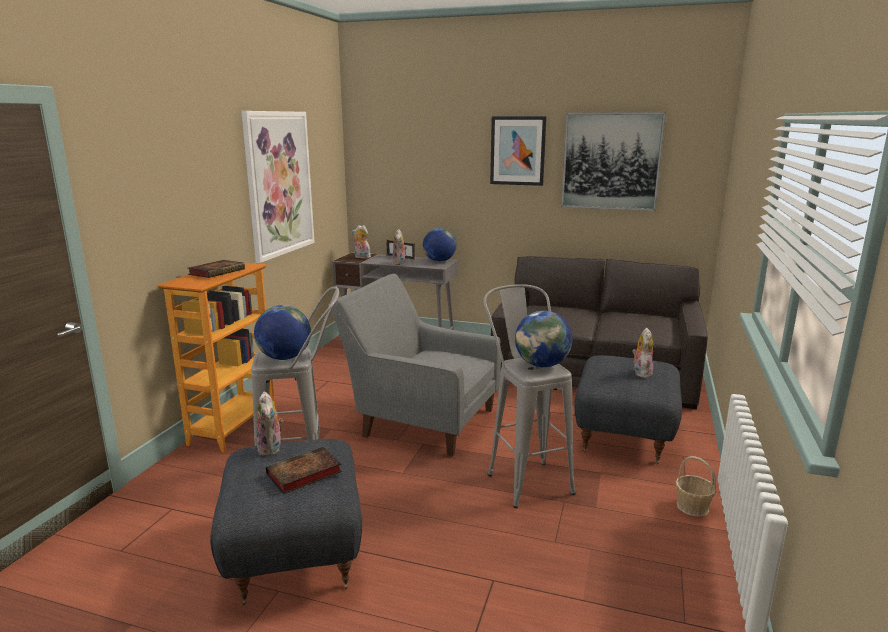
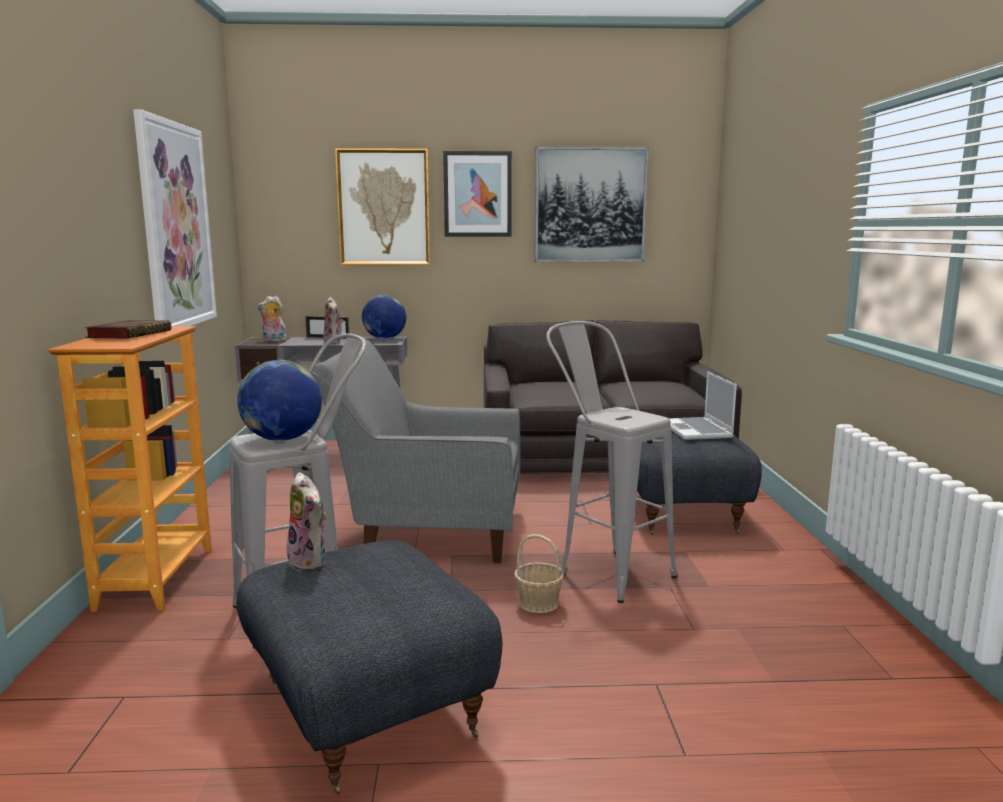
camera: 20 degrees left, 5 degrees down
book [266,447,342,494] -> none
globe [515,311,572,367] -> none
plush toy [632,328,653,378] -> laptop [670,371,737,440]
basket [675,456,716,517] -> basket moved to [514,534,564,613]
none -> picture [335,148,430,265]

